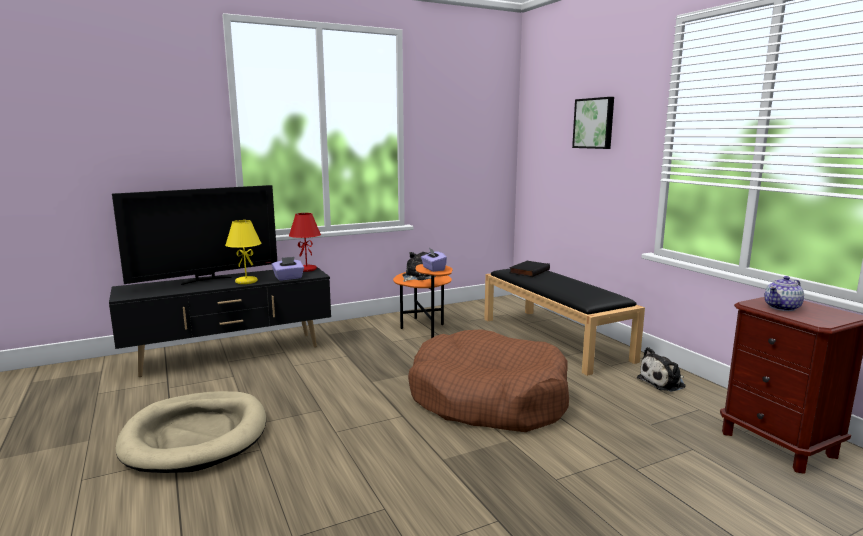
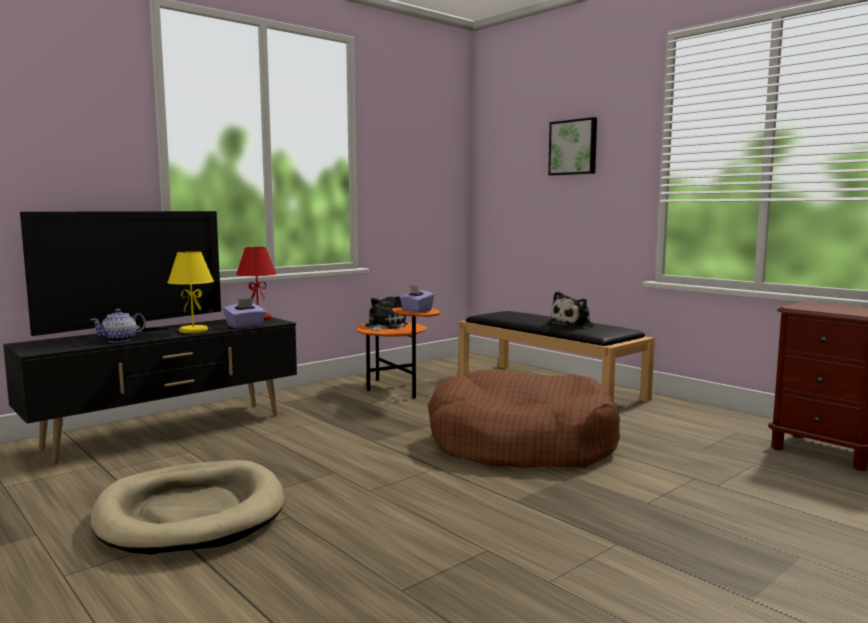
camera: 15 degrees left, 5 degrees down
black book [509,261,550,277] -> none
plush toy [637,347,685,392] -> plush toy moved to [549,291,594,327]
teapot [764,276,804,311] -> teapot moved to [90,309,146,342]

